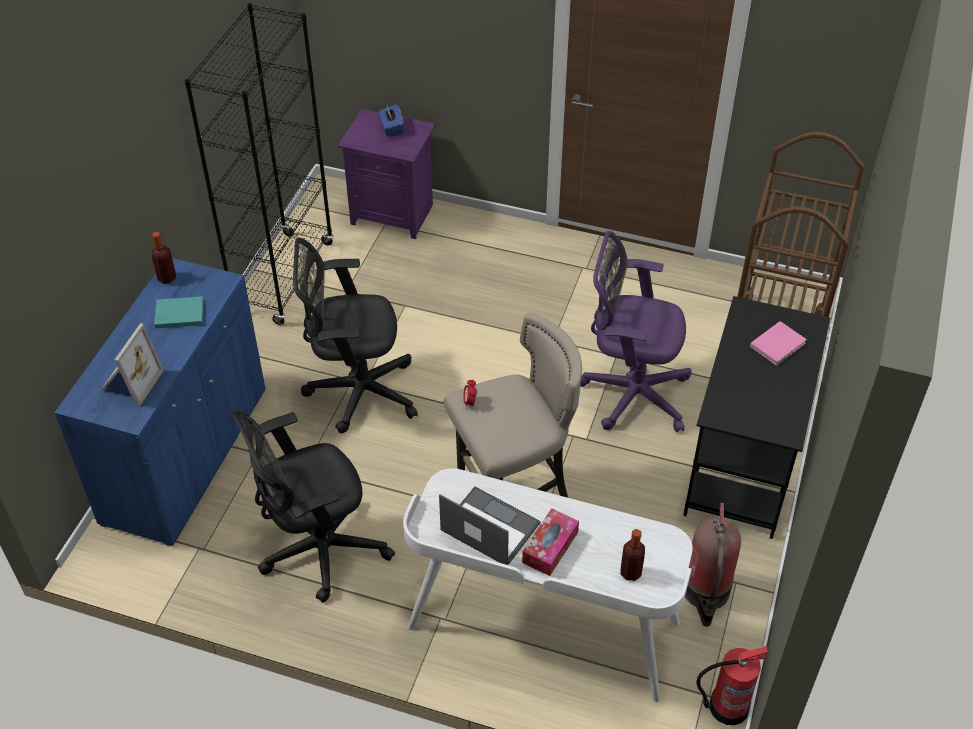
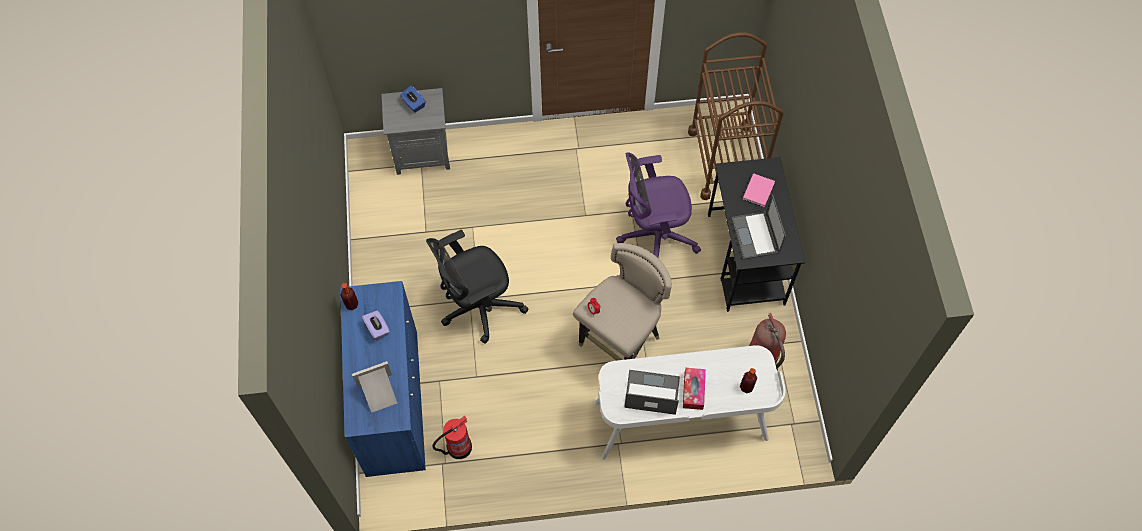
camera: 25 degrees left, 15 degrees up
picture frame [100,323,164,407] -> picture frame turned 105 degrees counterclockwise [352,361,397,413]
turquoise book [154,296,204,329] -> purple tissue box [362,311,390,341]
black bookcase [185,3,334,325] -> none
black office chair [232,411,395,603] -> none
purple nightstand [338,109,436,239] -> grey nightstand [381,88,450,175]
fire extinguisher [696,646,768,725] -> fire extinguisher moved to [432,416,472,459]
none -> laptop [732,194,786,260]

